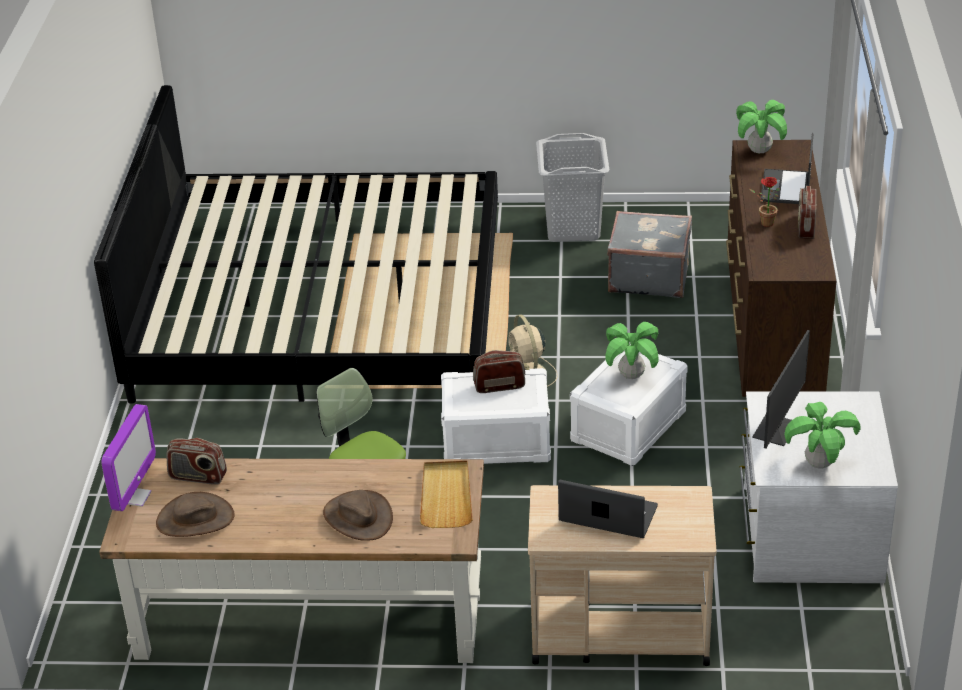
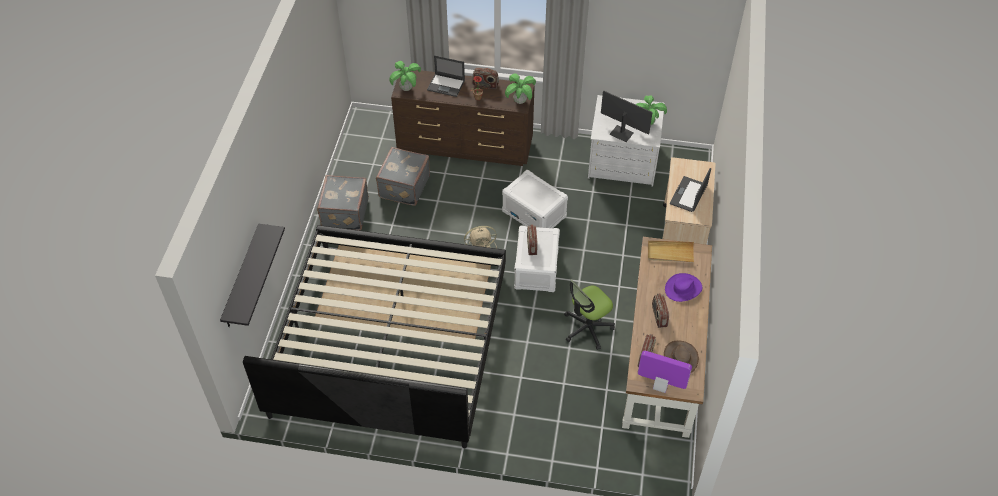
camera: 85 degrees left, 15 degrees up
brown hat [323,490,393,541] -> purple hat [665,273,702,302]
grey laundry basket [536,133,609,242] -> grey suitcase [317,175,369,231]
potted plant [605,322,658,379] -> potted plant moved to [505,73,536,104]
none -> black shelf [220,224,285,327]
none -> radio [652,293,669,328]

